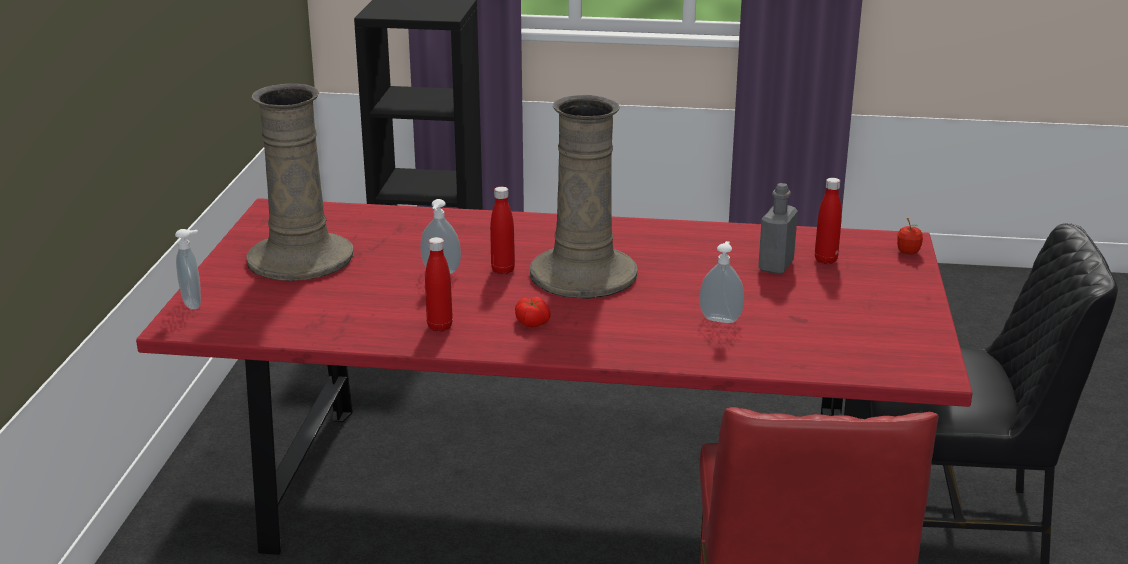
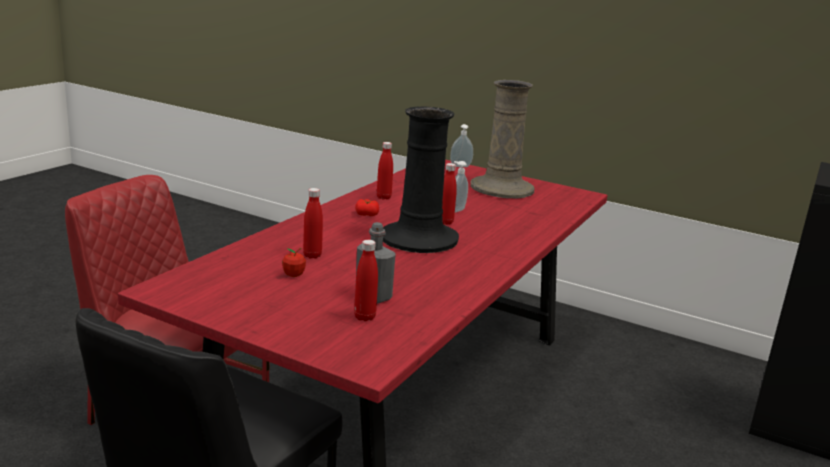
camera: 110 degrees right, 5 degrees down
beige vase [530,95,638,299] -> black vase [383,107,459,253]
soap dispenser [699,241,744,323] -> red bottle [303,188,323,258]
apple [897,218,923,255] -> apple moved to [282,248,306,277]

